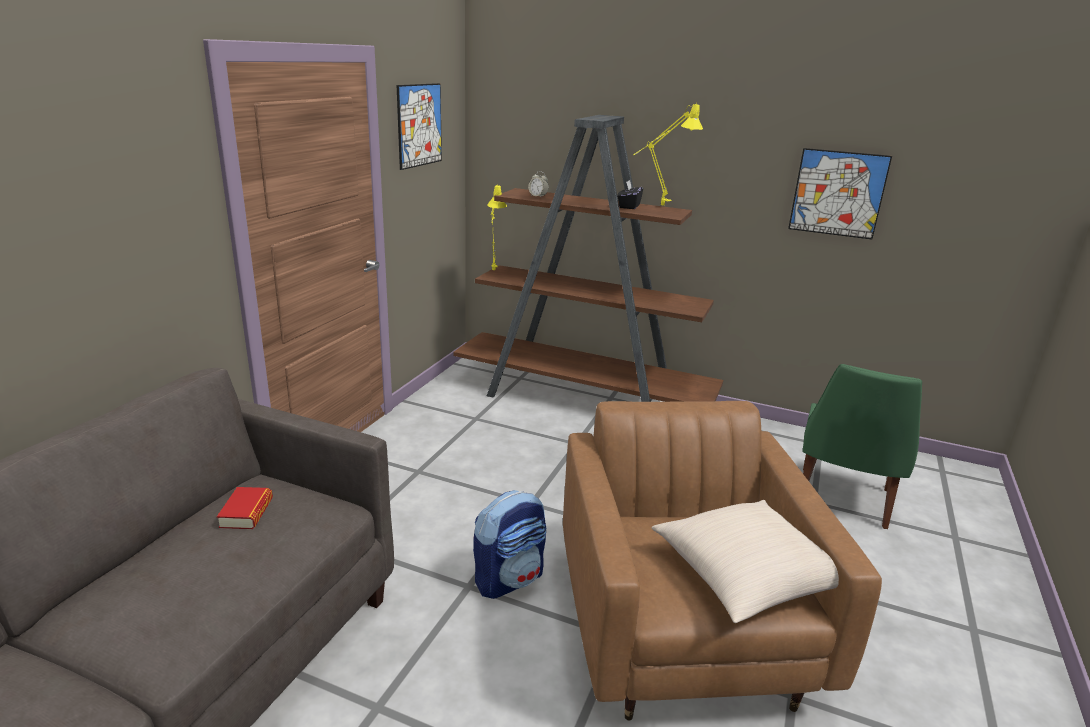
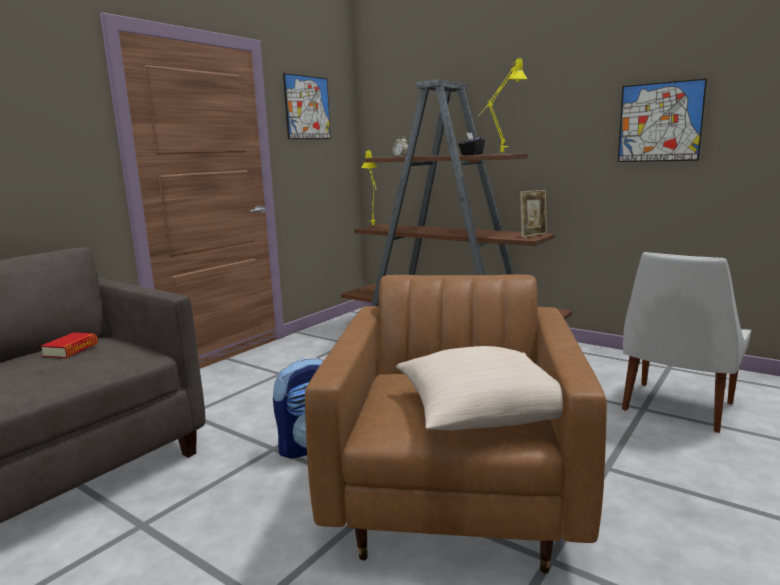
camera: 15 degrees right, 10 degrees down
green chair [803,364,922,529] -> white chair [622,252,751,433]
none -> picture frame [520,190,547,238]

